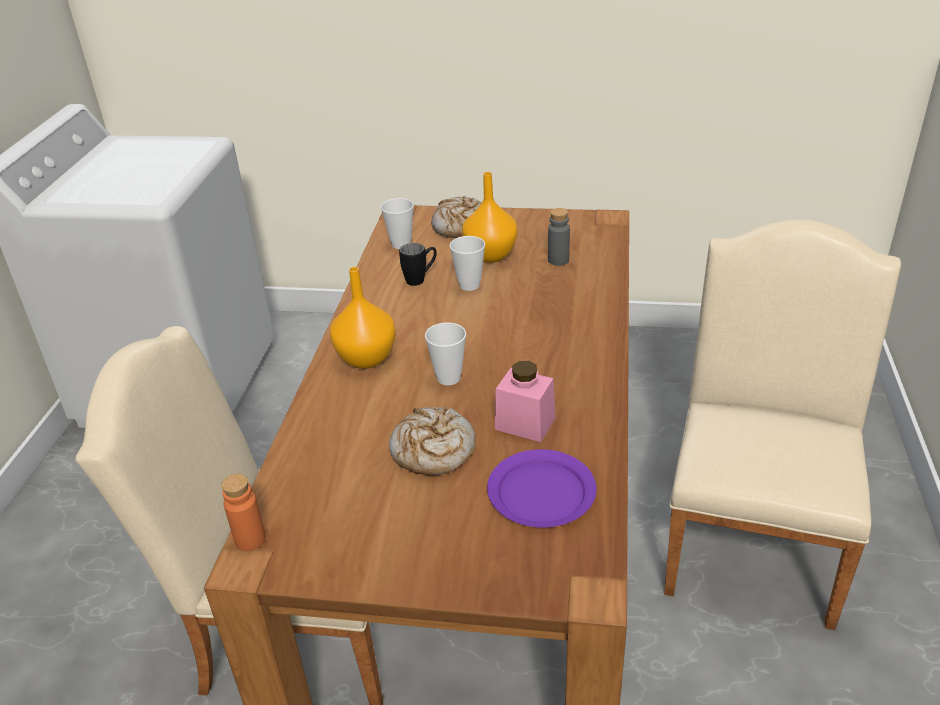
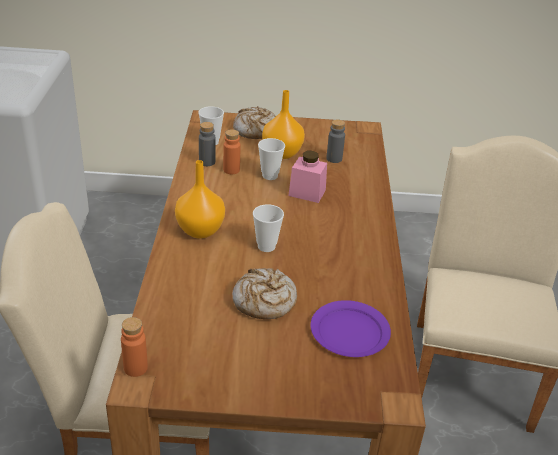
camera: 10 degrees left, 0 degrees up
black mug [399,243,437,286] -> orange bottle [223,129,240,174]
pink jar [495,361,555,442] -> pink jar moved to [288,151,327,203]
none -> grey bottle [199,122,216,166]

